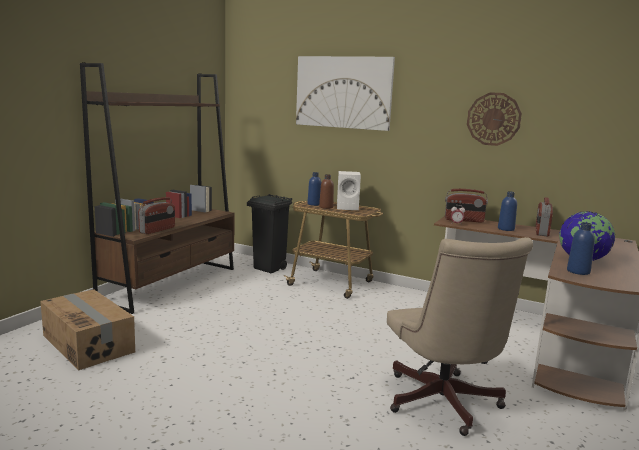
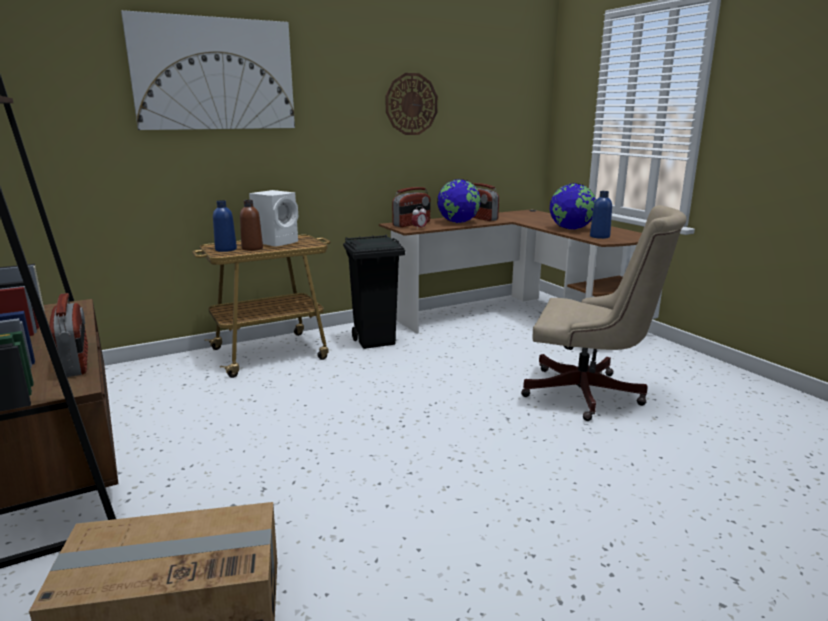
camera: 55 degrees left, 5 degrees up
black trash can [247,194,292,273] -> black trash can moved to [343,234,405,349]
blue bottle [498,191,517,231] -> globe [437,179,481,223]

